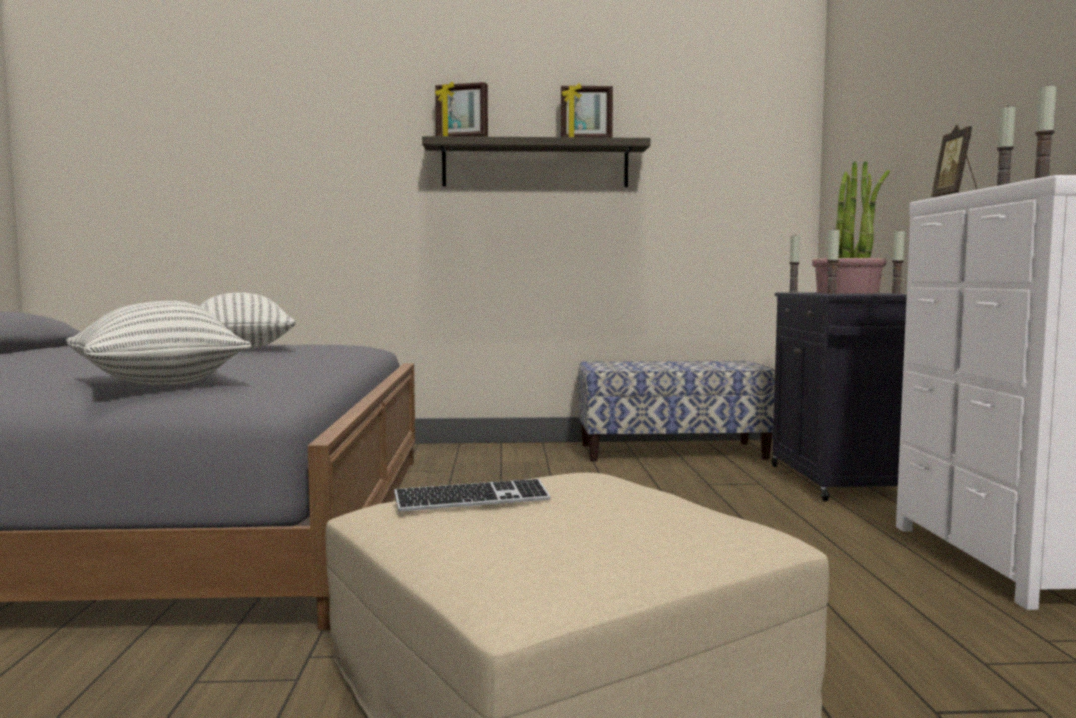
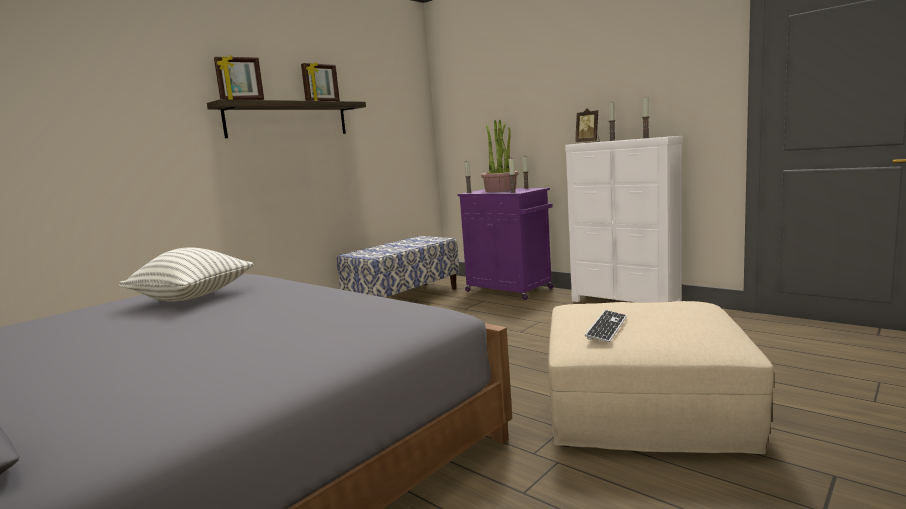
camera: 45 degrees left, 5 degrees up
pillow [66,301,251,385] -> none
black cabinet [772,292,907,501] -> purple cabinet [457,188,553,300]

